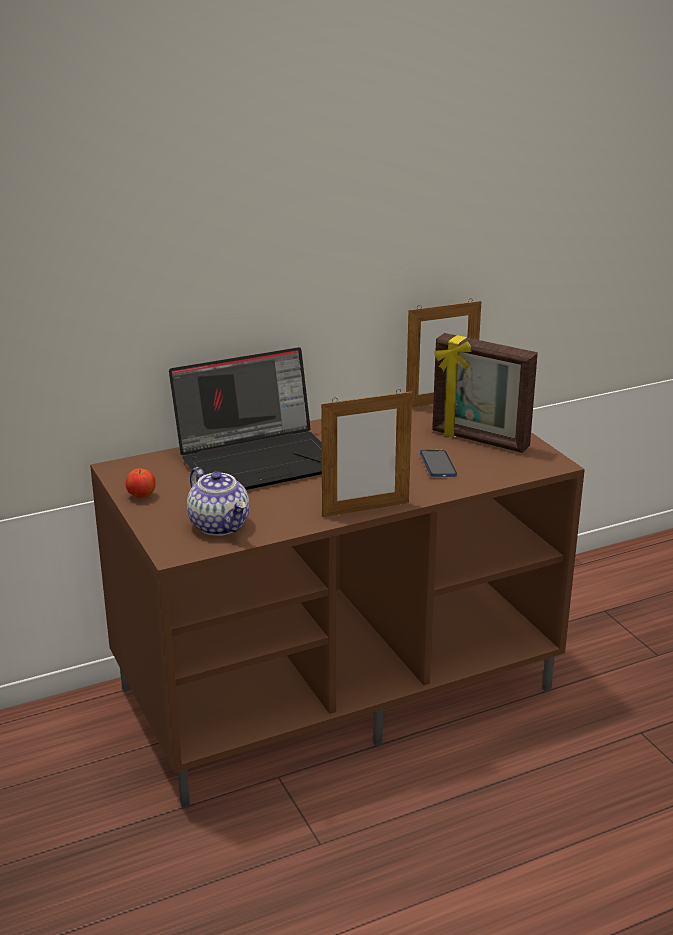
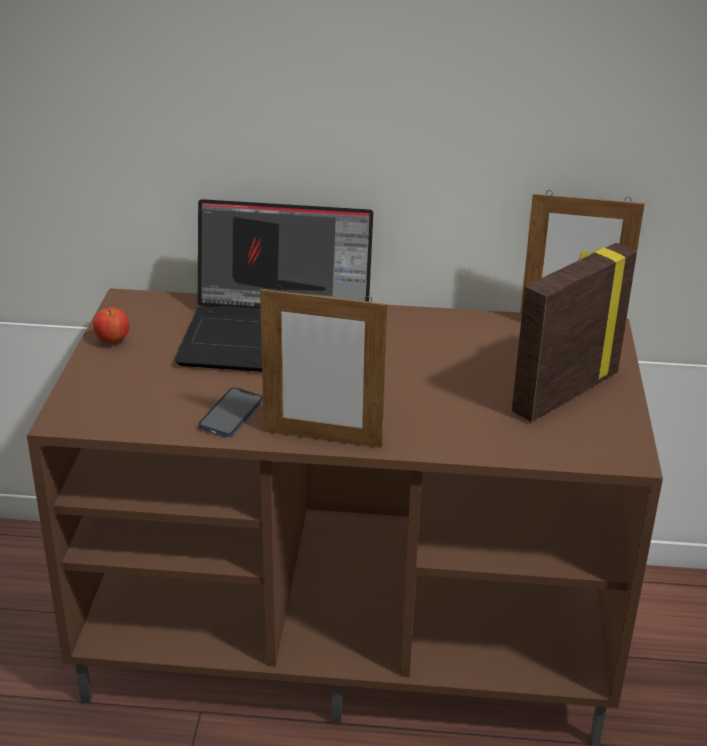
camera: 30 degrees right, 5 degrees up
teapot [187,467,250,536] -> none
phone [420,450,457,477] -> phone moved to [198,387,263,437]
picture frame [432,333,538,453] -> picture frame turned 75 degrees clockwise [512,243,637,422]

